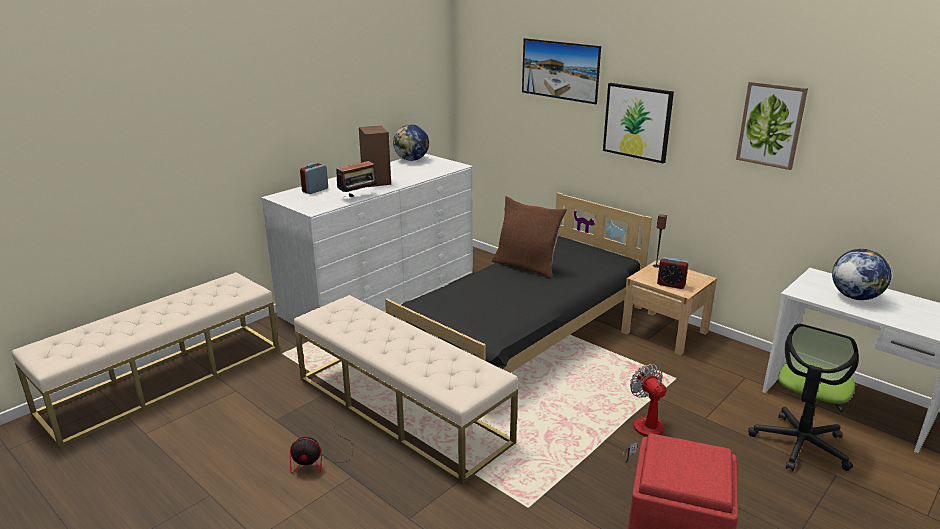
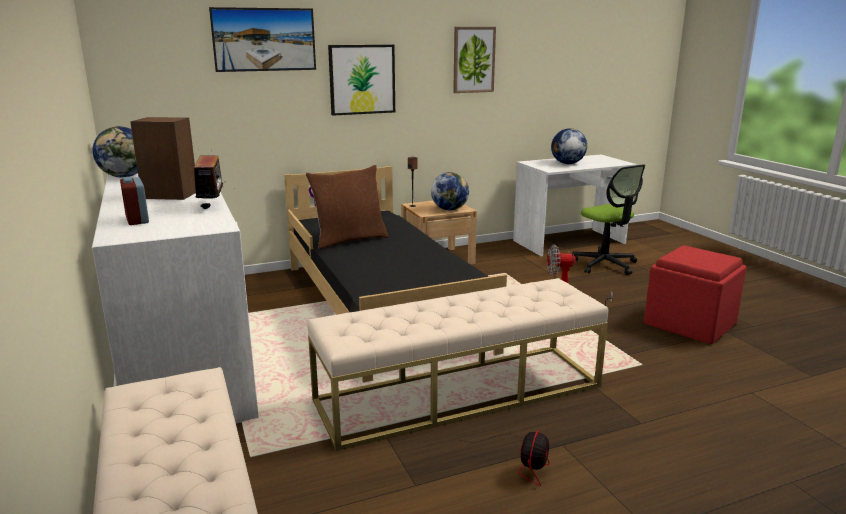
camera: 65 degrees left, 5 degrees down
alarm clock [657,257,689,289] -> globe [431,172,469,210]

